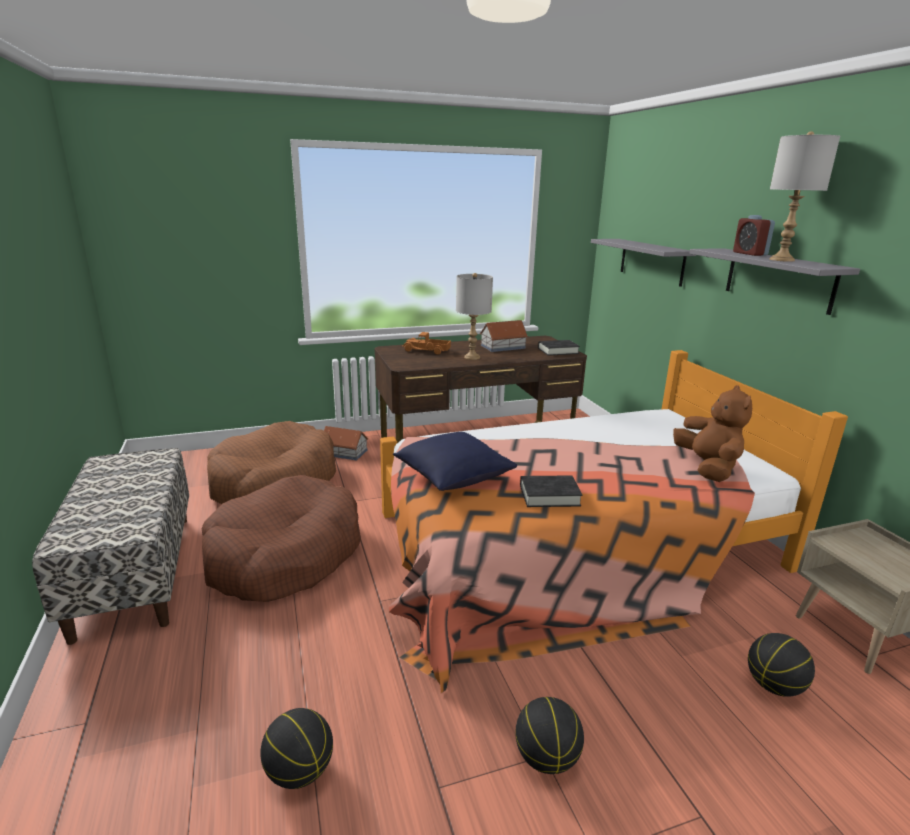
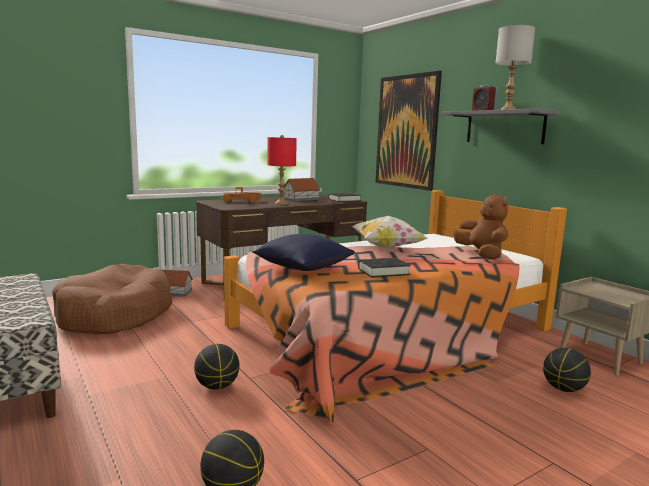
camera: 15 degrees left, 10 degrees down
brown dog bed [202,475,361,602] -> none
grey table lamp [456,273,493,360] -> red table lamp [267,135,297,205]
basketball [515,697,584,774] -> basketball moved to [194,344,240,390]
grey shelf [591,239,696,287] -> picture [375,71,442,191]
none -> pillow [352,216,429,249]

